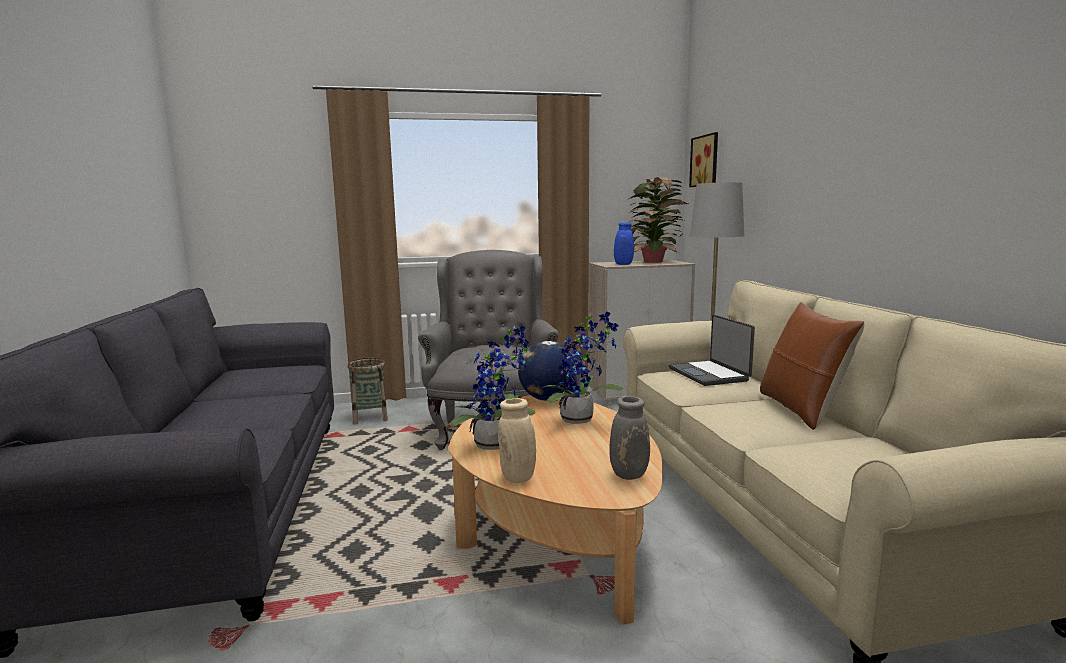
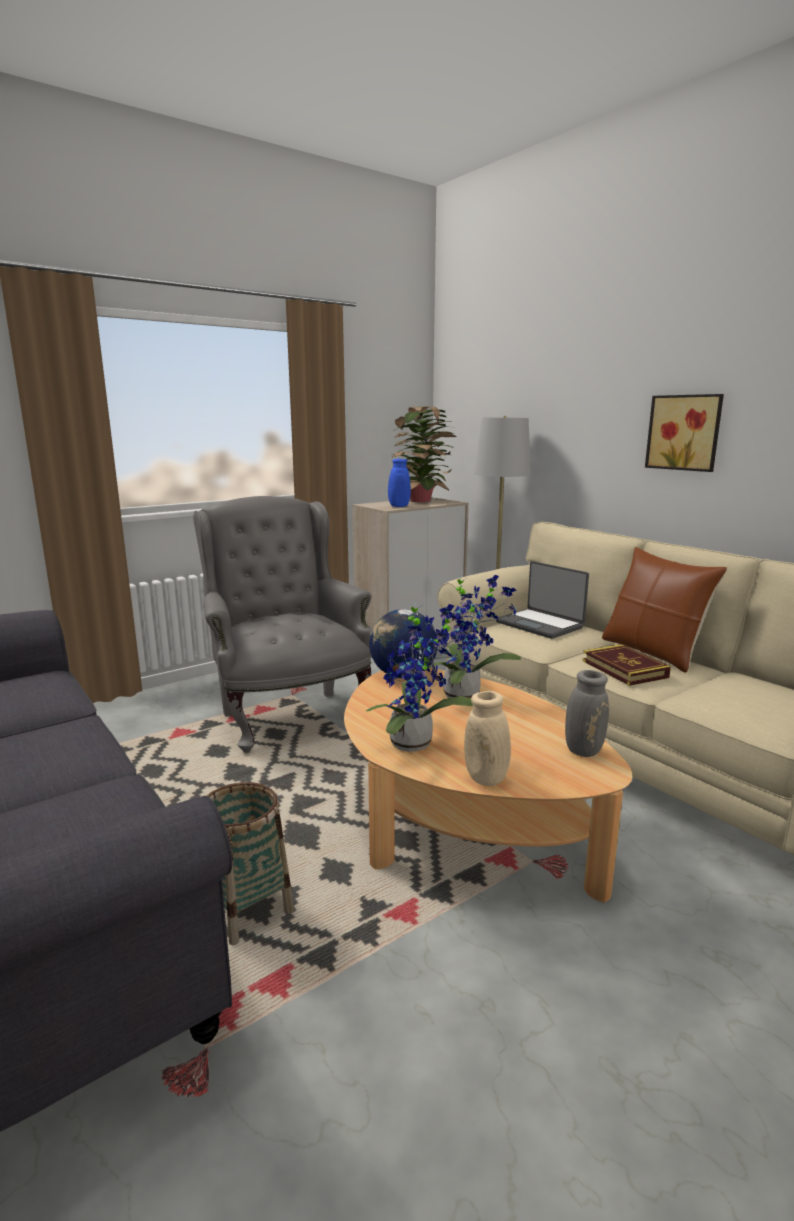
camera: 25 degrees left, 5 degrees up
basket [347,357,388,425] -> basket moved to [207,782,294,945]
picture [689,132,718,187] -> picture moved to [645,394,724,472]
none -> book [583,644,671,686]

